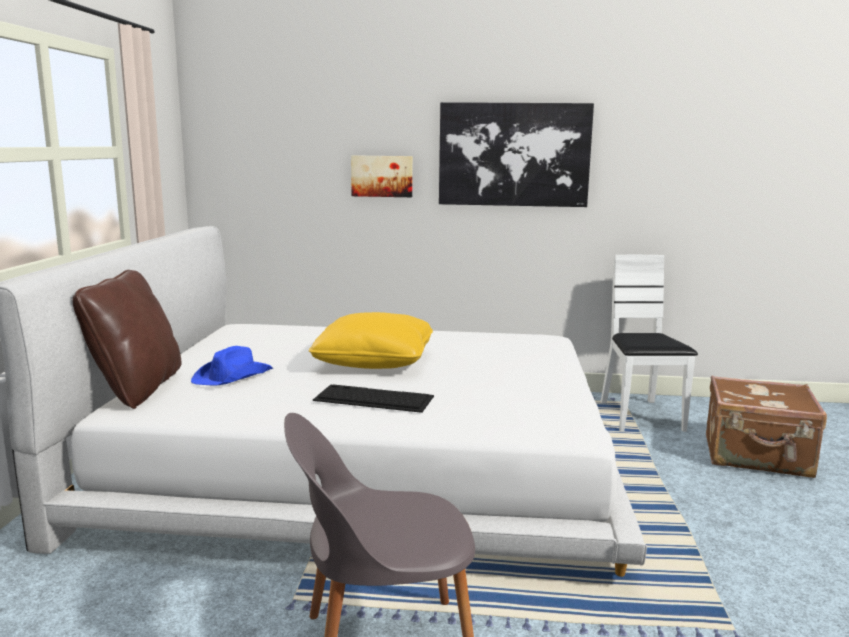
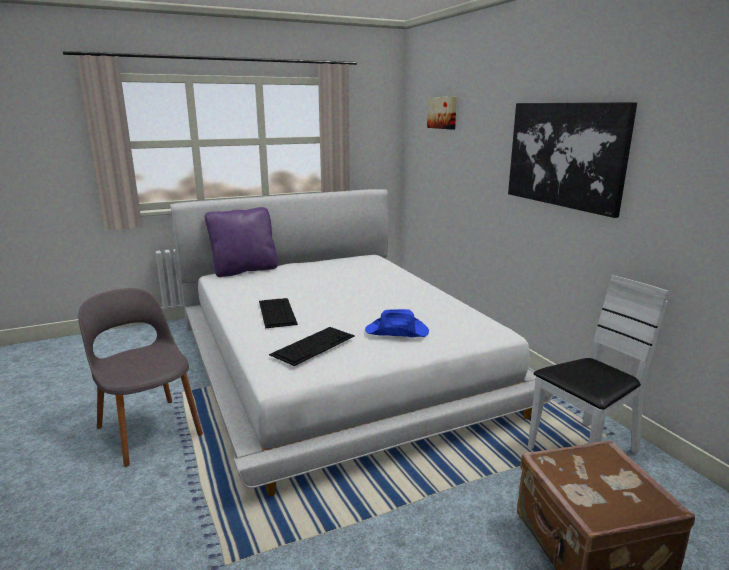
camera: 60 degrees right, 5 degrees up
brown pillow [72,270,182,409] -> purple pillow [205,207,278,277]
blue hat [191,346,274,386] -> blue hat moved to [365,309,429,337]
yellow pillow [309,312,433,369] -> none
picture [351,155,413,197] -> picture moved to [427,97,457,129]
none -> keyboard [269,327,355,366]

